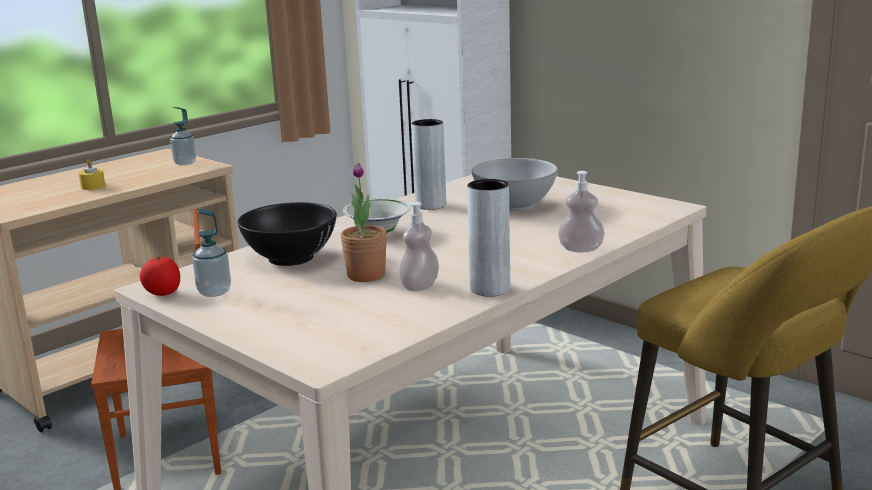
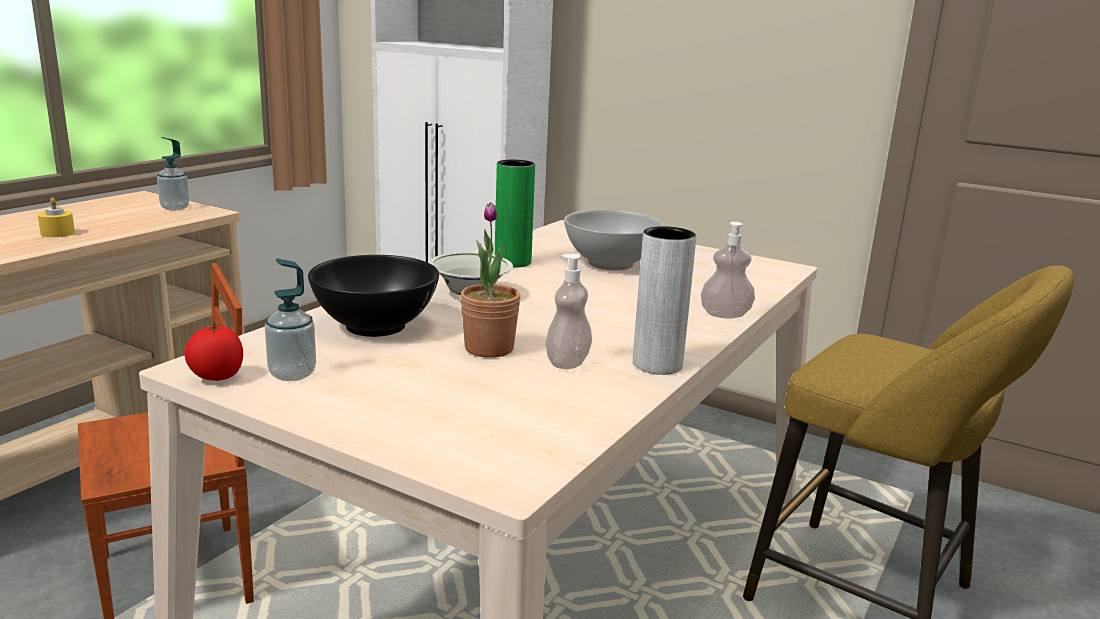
camera: 15 degrees left, 0 degrees up
grey vase [411,119,446,210] -> green vase [495,160,535,268]

